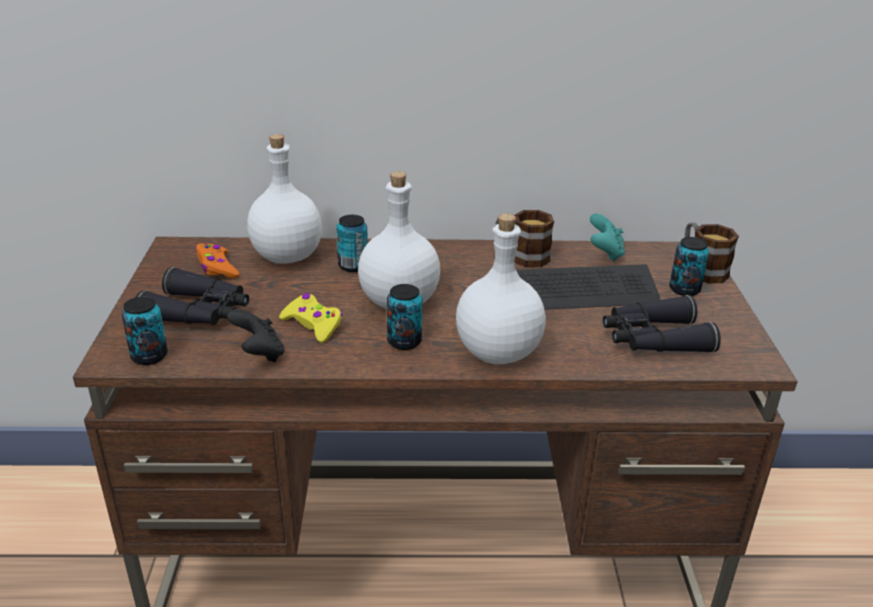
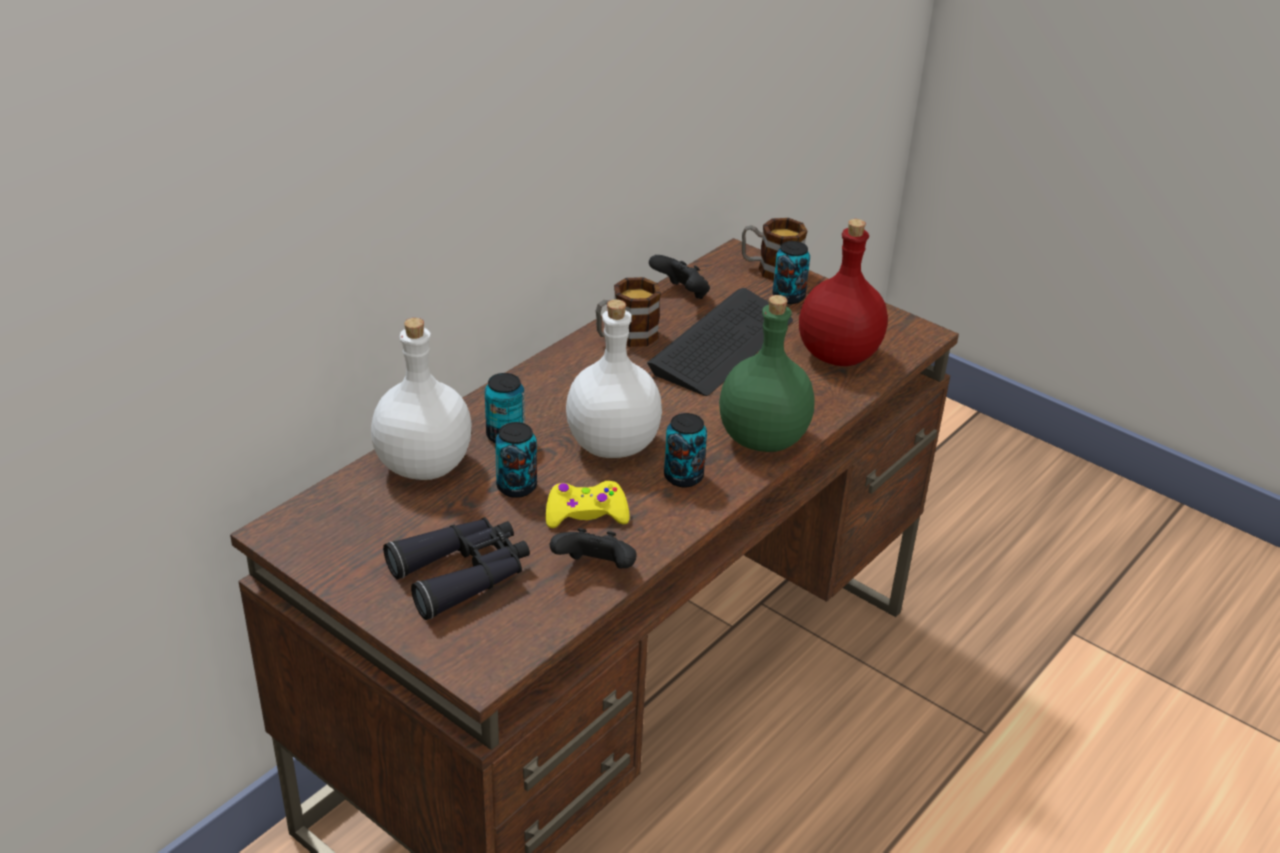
camera: 50 degrees left, 5 degrees up
can [122,297,168,365] -> can moved to [495,422,537,498]
orange game controller [195,243,239,279] -> none
white bottle [456,214,546,364] -> green bottle [719,295,814,452]
turquoise game controller [590,213,625,261] -> black game controller [649,255,710,299]
black binoculars [603,295,721,353] -> red bottle [799,219,888,366]

